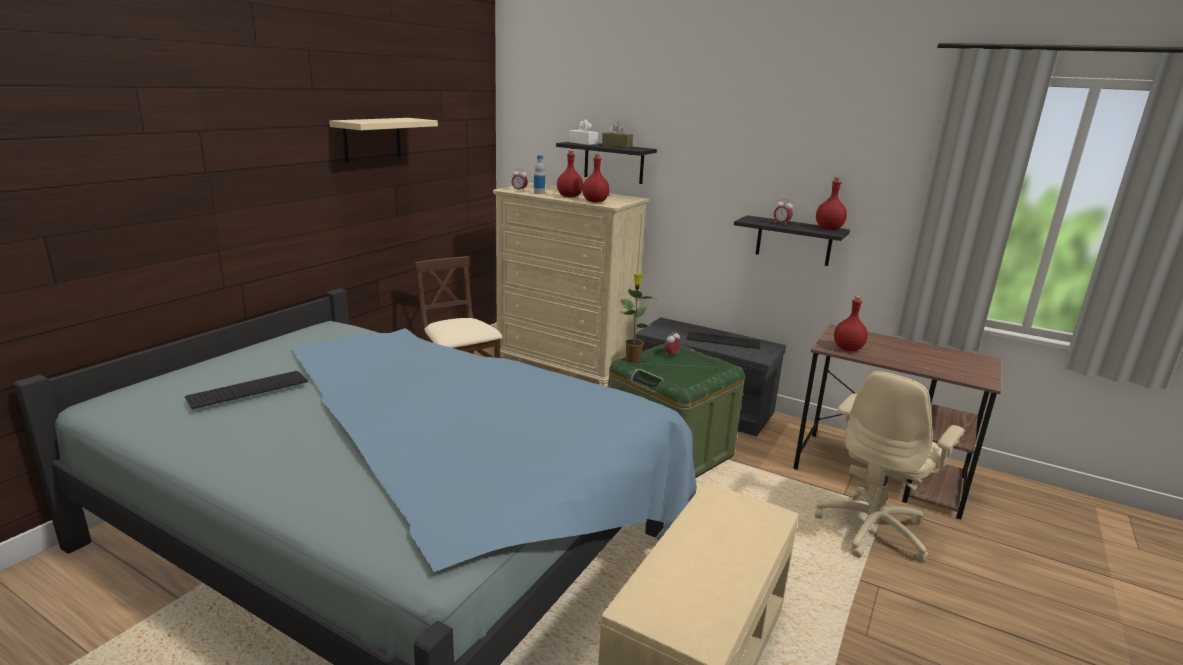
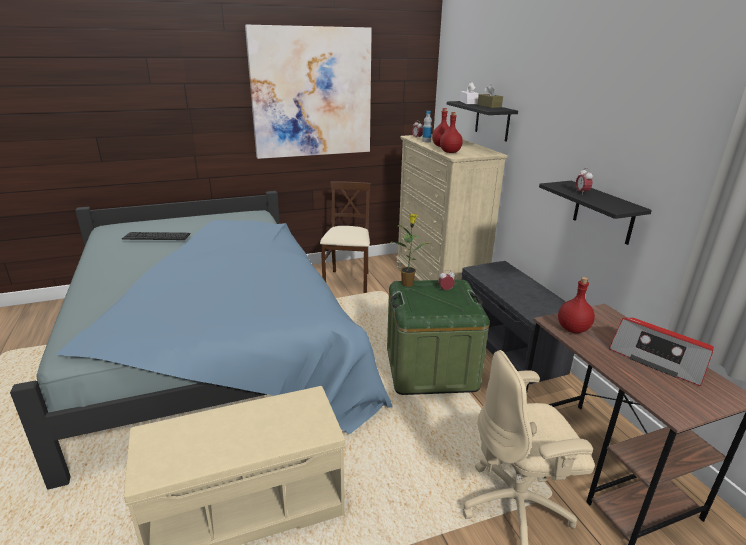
camera: 40 degrees right, 5 degrees up
beige shelf [329,118,438,163] -> picture [245,25,372,159]
keyboard [686,331,760,349] -> none
red bottle [816,177,847,230] -> none
none -> radio [609,318,714,386]

